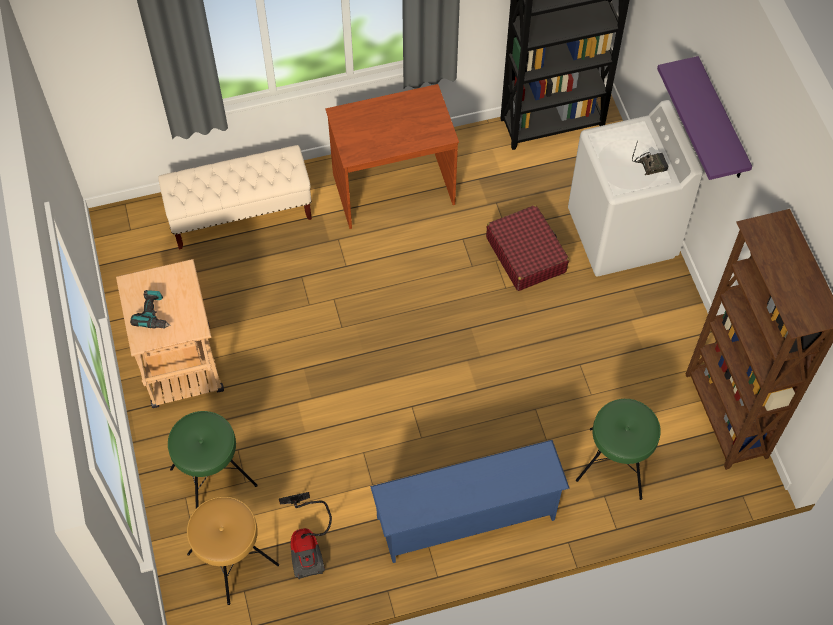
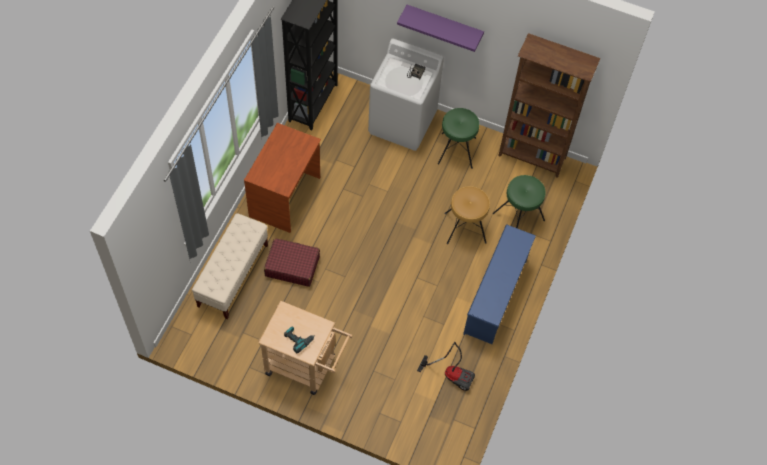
camera: 55 degrees left, 0 degrees up
green stool [168,411,258,508] -> green stool moved to [438,108,479,169]
brown stool [187,497,279,605] -> brown stool moved to [444,186,490,244]
red suitcase [486,205,569,291] -> red suitcase moved to [264,238,320,287]

